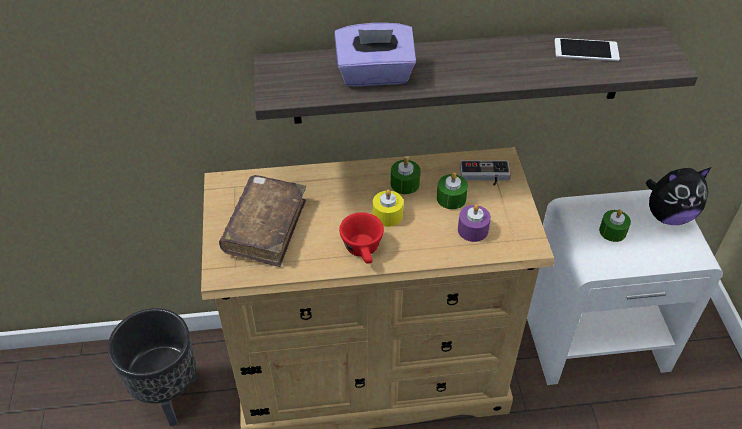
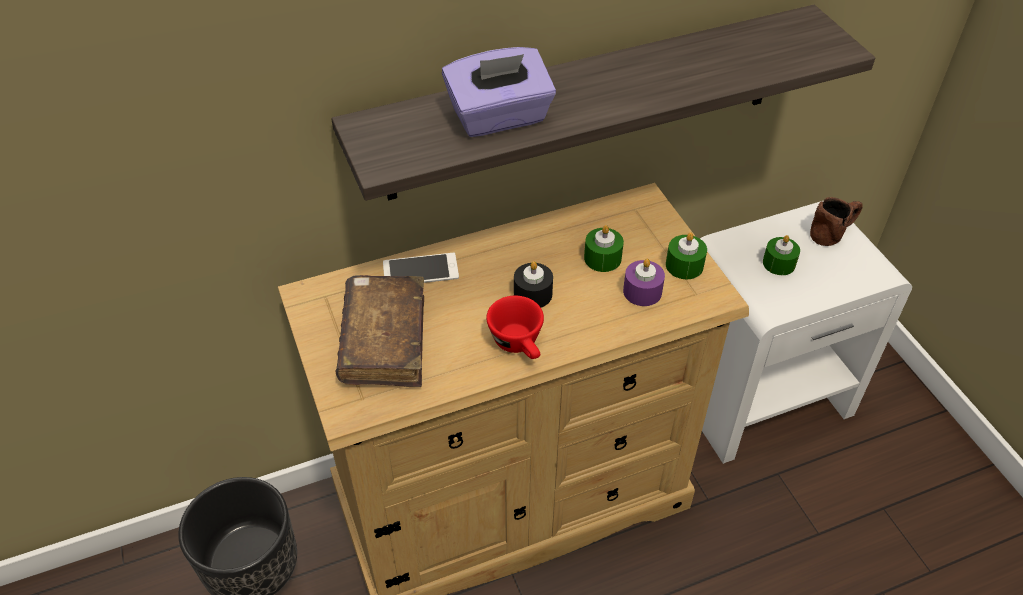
camera: 15 degrees left, 0 degrees up
yellow candle [373,190,403,227] -> black candle [514,261,553,307]
green candle [391,158,420,194] -> green candle moved to [666,232,707,279]
game controller [460,160,511,186] -> none
phone [555,38,620,61] -> phone moved to [383,253,459,283]
plush toy [645,167,712,225] -> brown mug [810,197,863,246]

